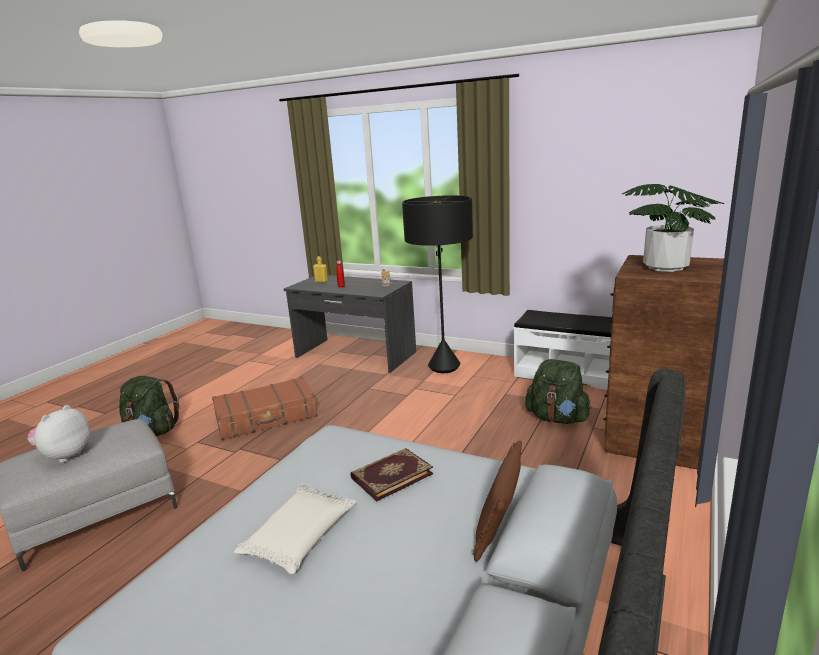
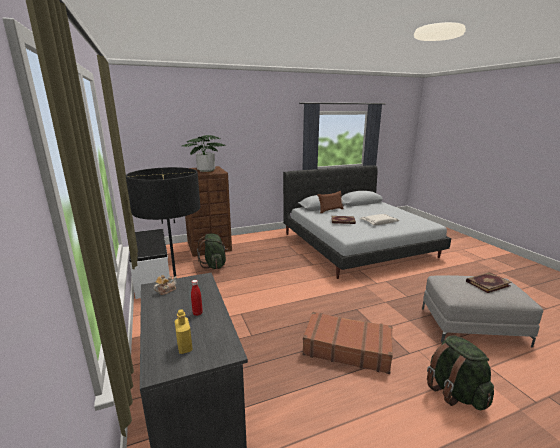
camera: 140 degrees left, 0 degrees up
plush toy [27,405,90,463] -> book [466,272,512,293]

